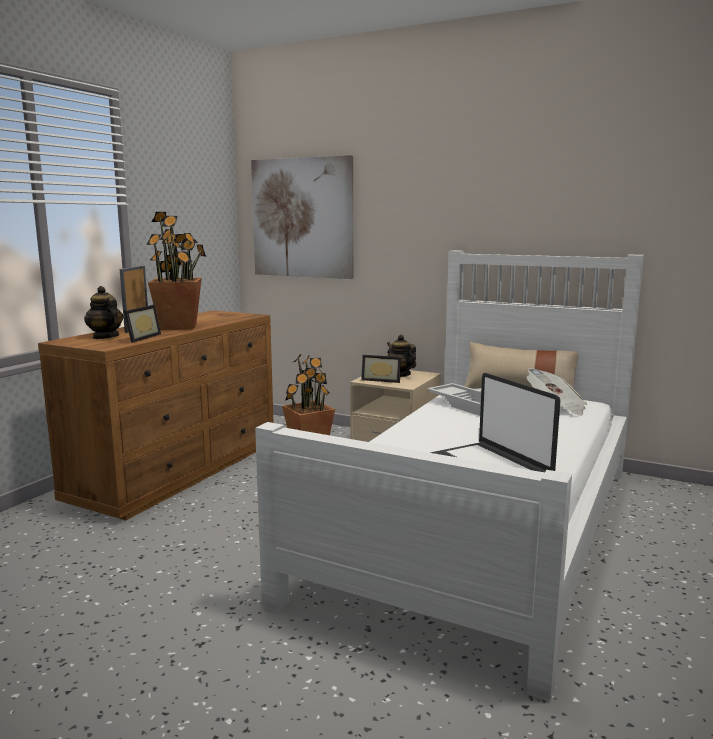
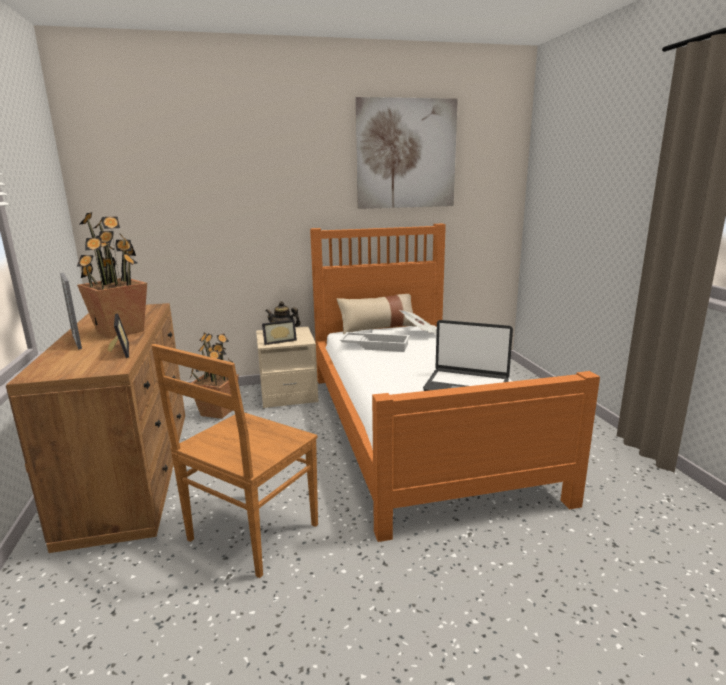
camera: 40 degrees left, 5 degrees up
teapot [84,286,123,339] -> none
picture [251,155,353,279] -> picture moved to [355,97,458,209]
white bed [255,250,644,701] -> orange bed [310,224,600,542]
none -> brown chair [151,344,318,578]

